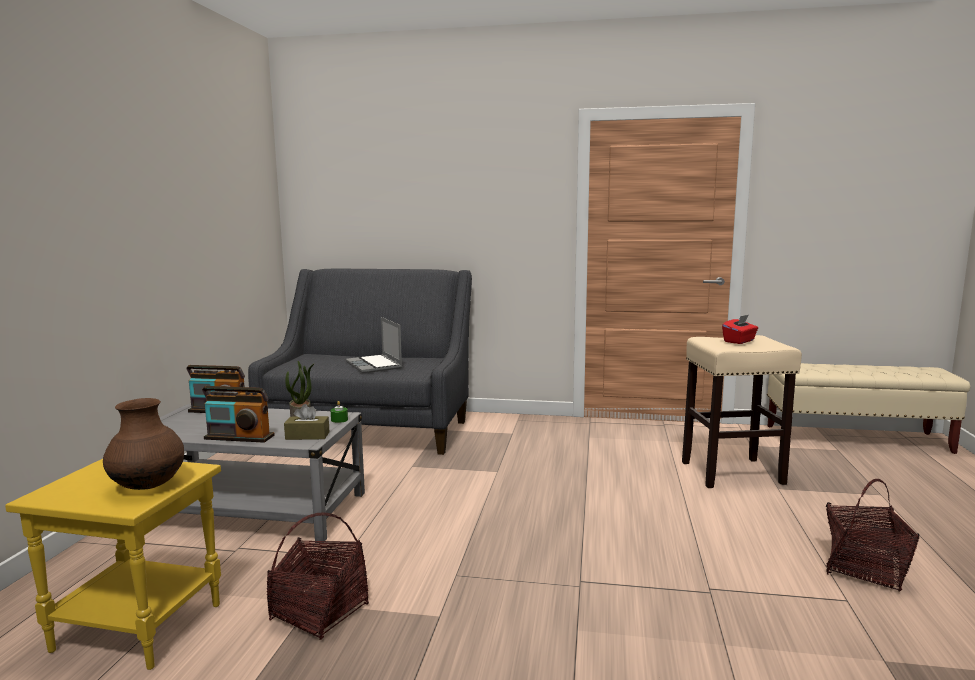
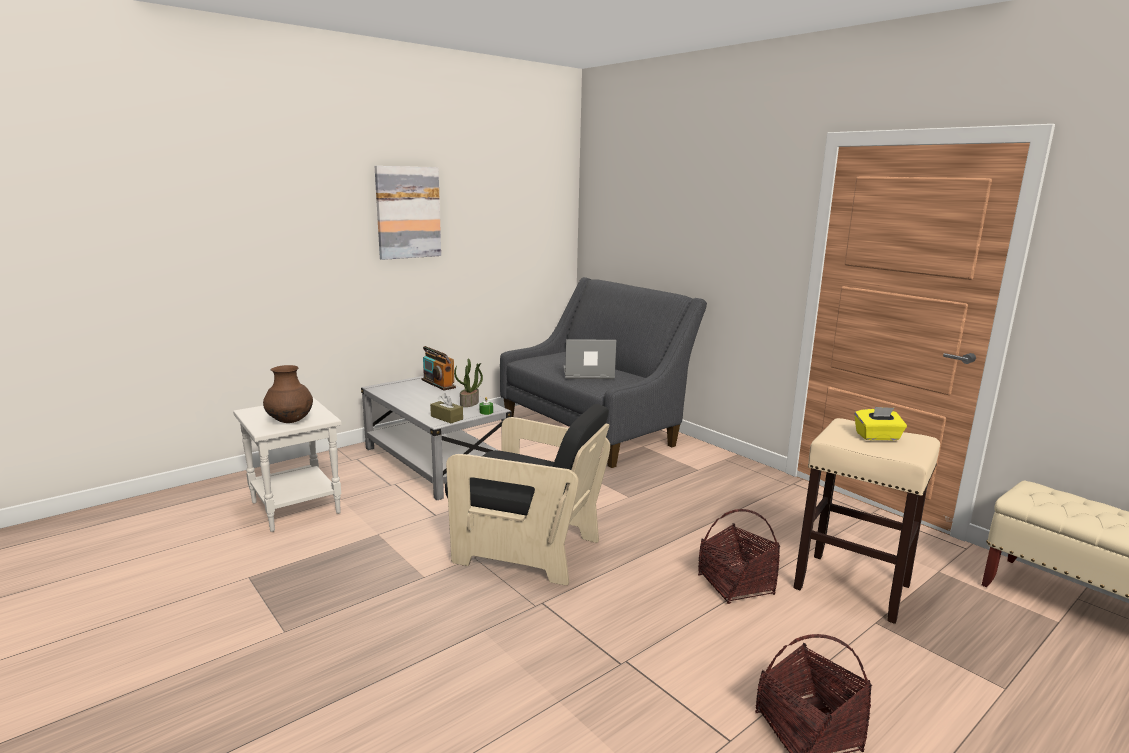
camera: 40 degrees right, 5 degrees up
yellow side table [5,459,221,670] -> white side table [233,397,342,532]
radio [202,386,275,443] -> none
basket [267,512,369,640] -> basket moved to [698,509,780,604]
laptop [346,317,402,373] -> laptop turned 75 degrees clockwise [564,339,616,379]
red tissue box [722,315,758,344] -> yellow tissue box [854,407,907,440]
none -> picture [375,166,441,260]
none -> black armchair [445,404,610,585]

